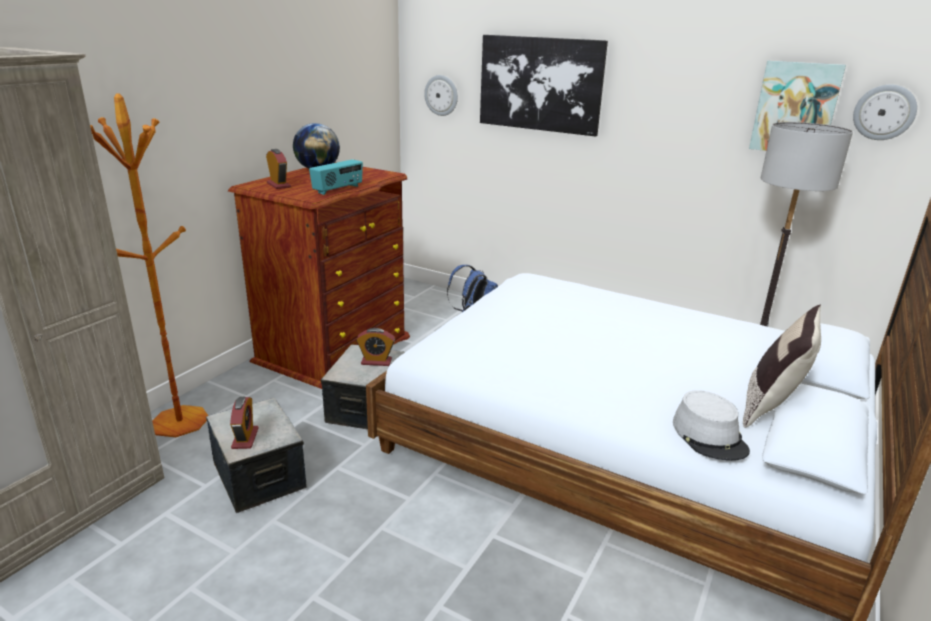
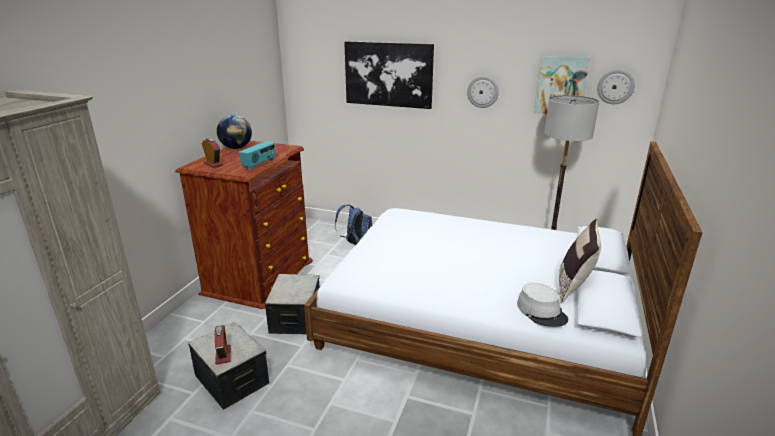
camera: 10 degrees left, 0 degrees up
orange clothes rack [90,93,208,437] -> none
alarm clock [356,328,395,366] -> none
wall clock [424,75,458,116] -> wall clock moved to [467,76,499,108]

